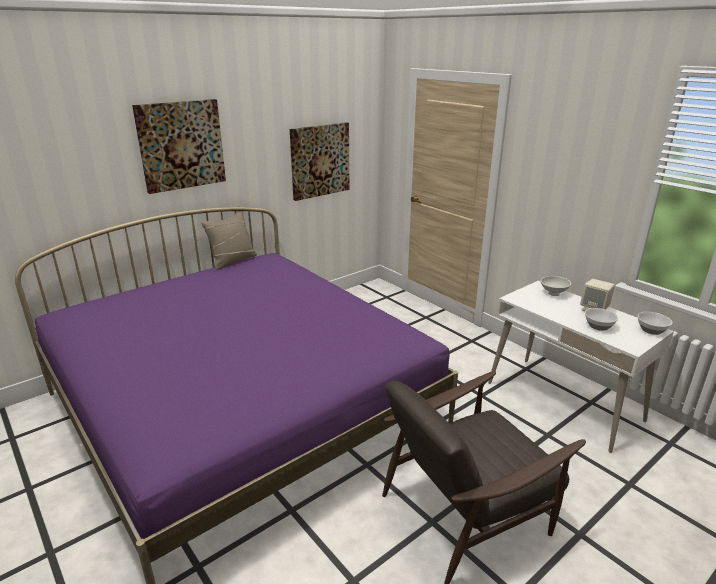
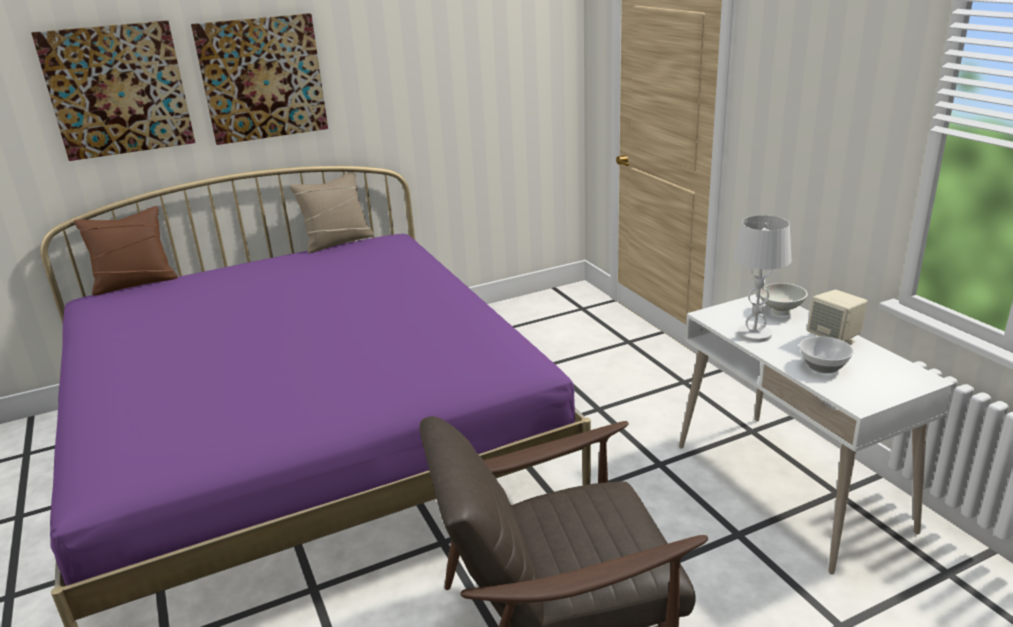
camera: 15 degrees right, 0 degrees up
picture [290,122,349,201] -> picture moved to [31,20,195,161]
bowl [637,312,673,335] -> none
none -> brown pillow [74,206,178,295]
none -> white table lamp [733,215,792,342]

